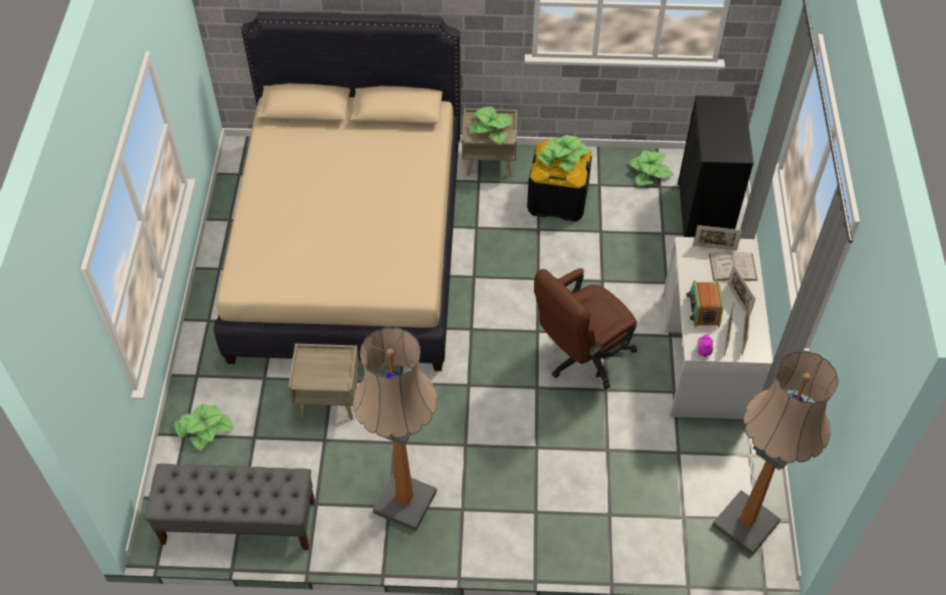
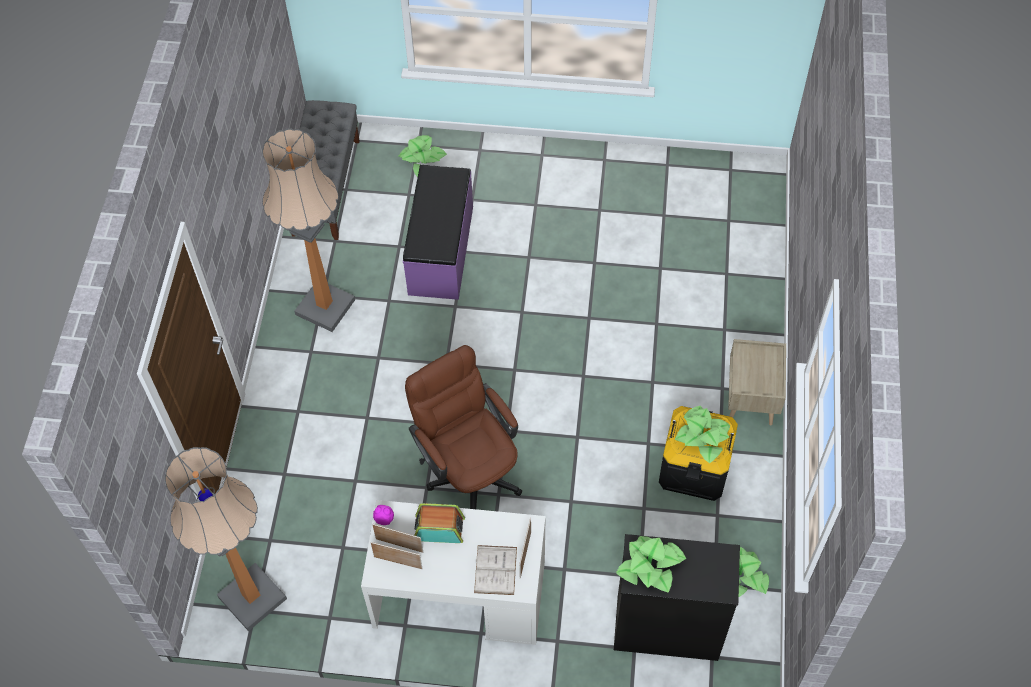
camera: 95 degrees right, 5 degrees up
beige bed [213,12,461,371] -> none
beige nightstand [288,343,360,420] -> purple bench [403,165,473,300]
potted plant [469,106,513,144] -> potted plant moved to [616,536,686,593]
picture frame [728,265,756,315] -> none

